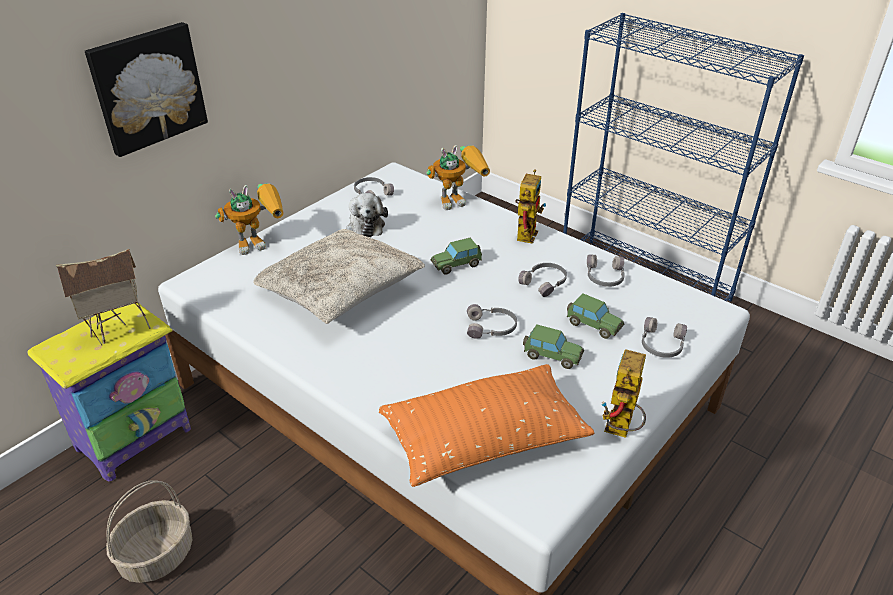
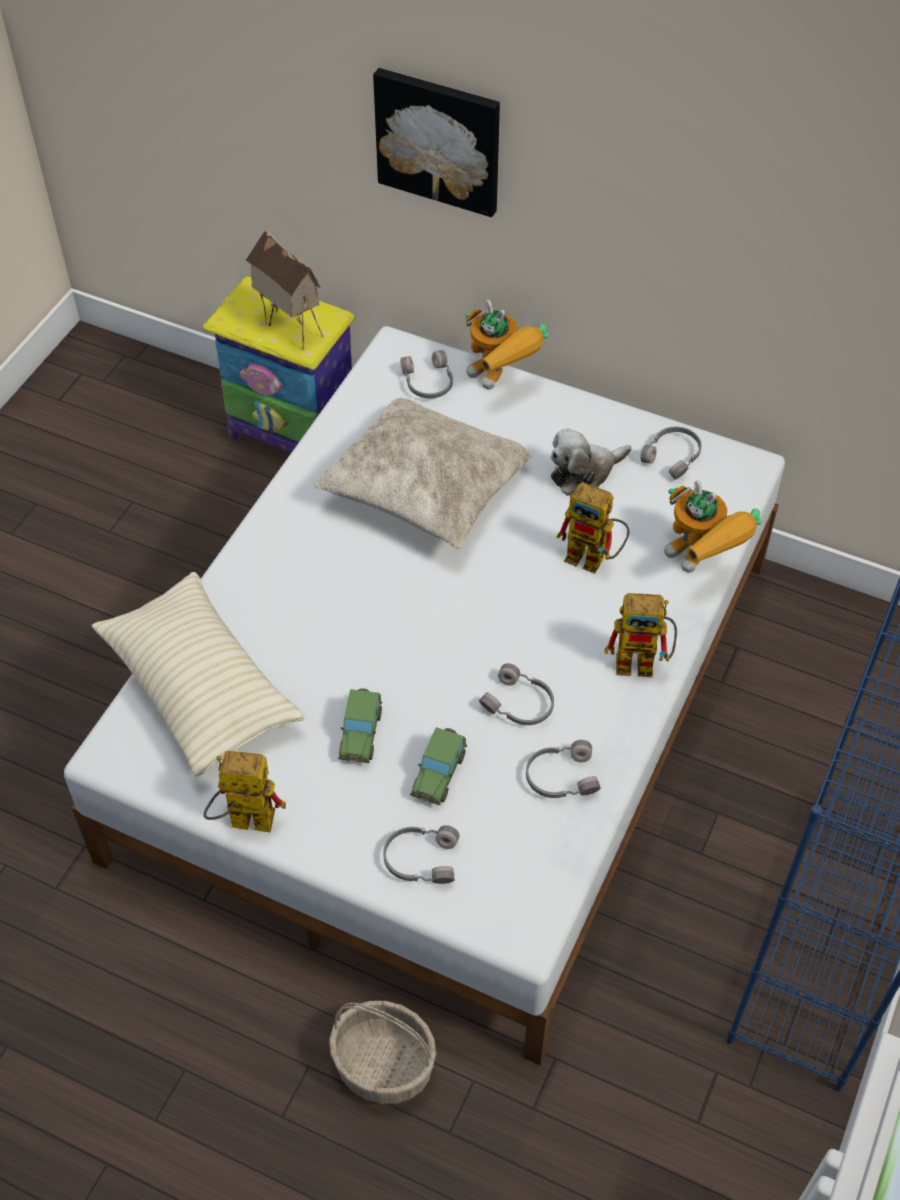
camera: 75 degrees right, 15 degrees up
basket [106,480,192,583] -> basket moved to [329,1001,436,1104]
orange pillow [379,364,594,487] -> beige pillow [91,572,305,776]
toy car [430,238,482,275] -> none
grey headphones [467,304,517,339] -> grey headphones moved to [400,350,453,398]
none -> toy robot [556,482,630,573]

